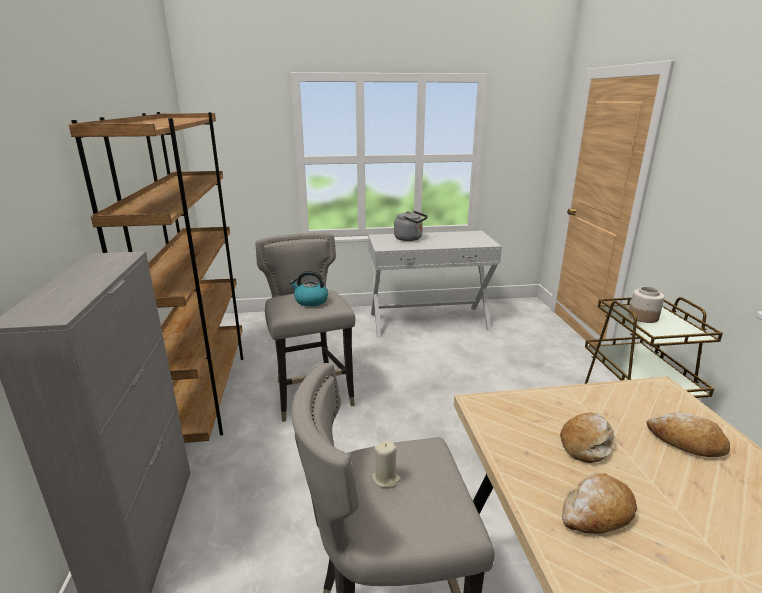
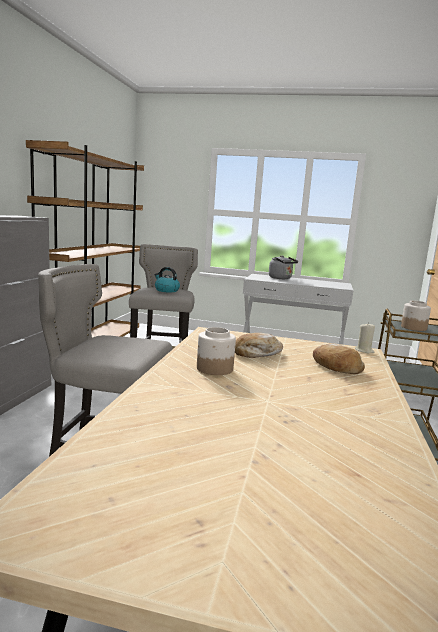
camera: 20 degrees right, 10 degrees down
beige candle [372,441,401,488] -> beige candle moved to [355,322,375,354]
bread [562,473,637,534] -> jar [197,327,236,375]

